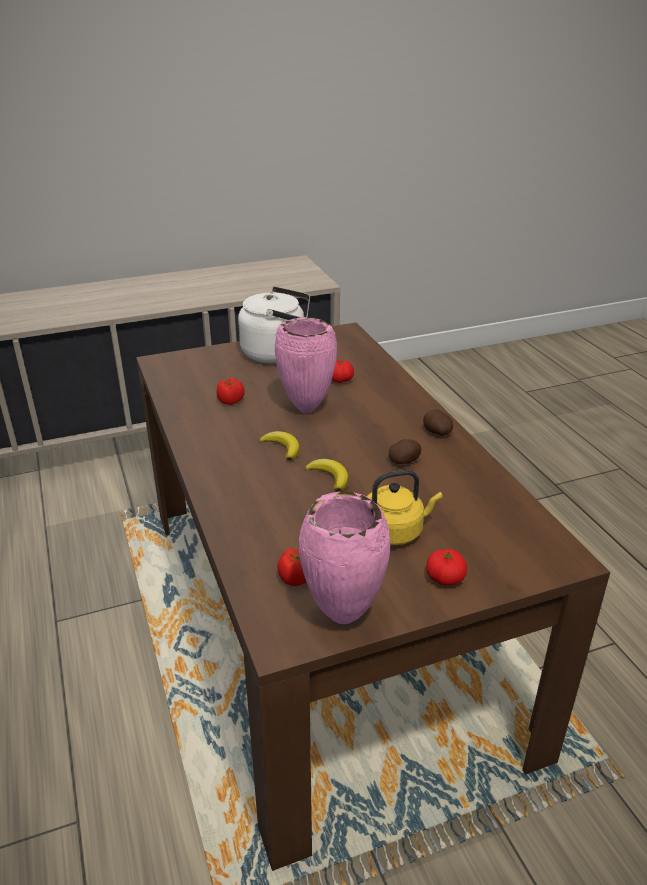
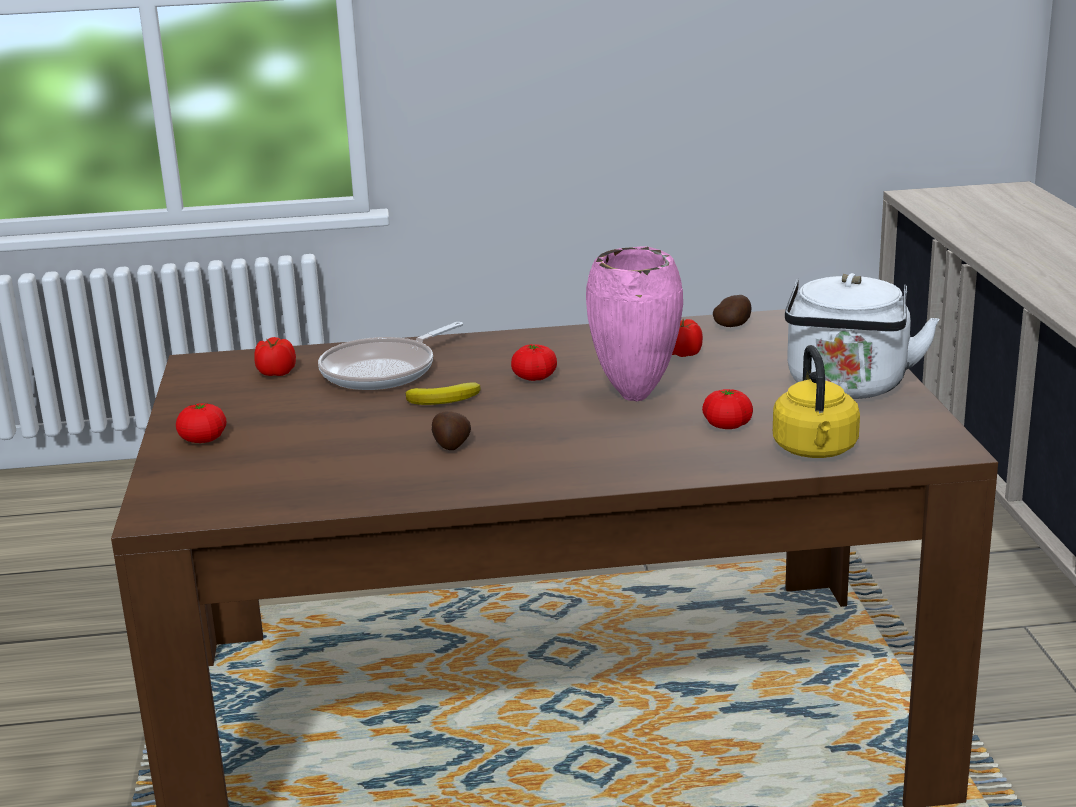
camera: 105 degrees right, 10 degrees down
banana [259,431,300,461] -> tomato [511,344,557,381]
pink vase [299,492,391,624] -> none
yellow kettle [367,470,443,545] -> yellow kettle moved to [773,345,860,458]
potato [423,409,453,436] -> potato moved to [713,295,751,327]
none -> frying pan [318,322,463,390]

